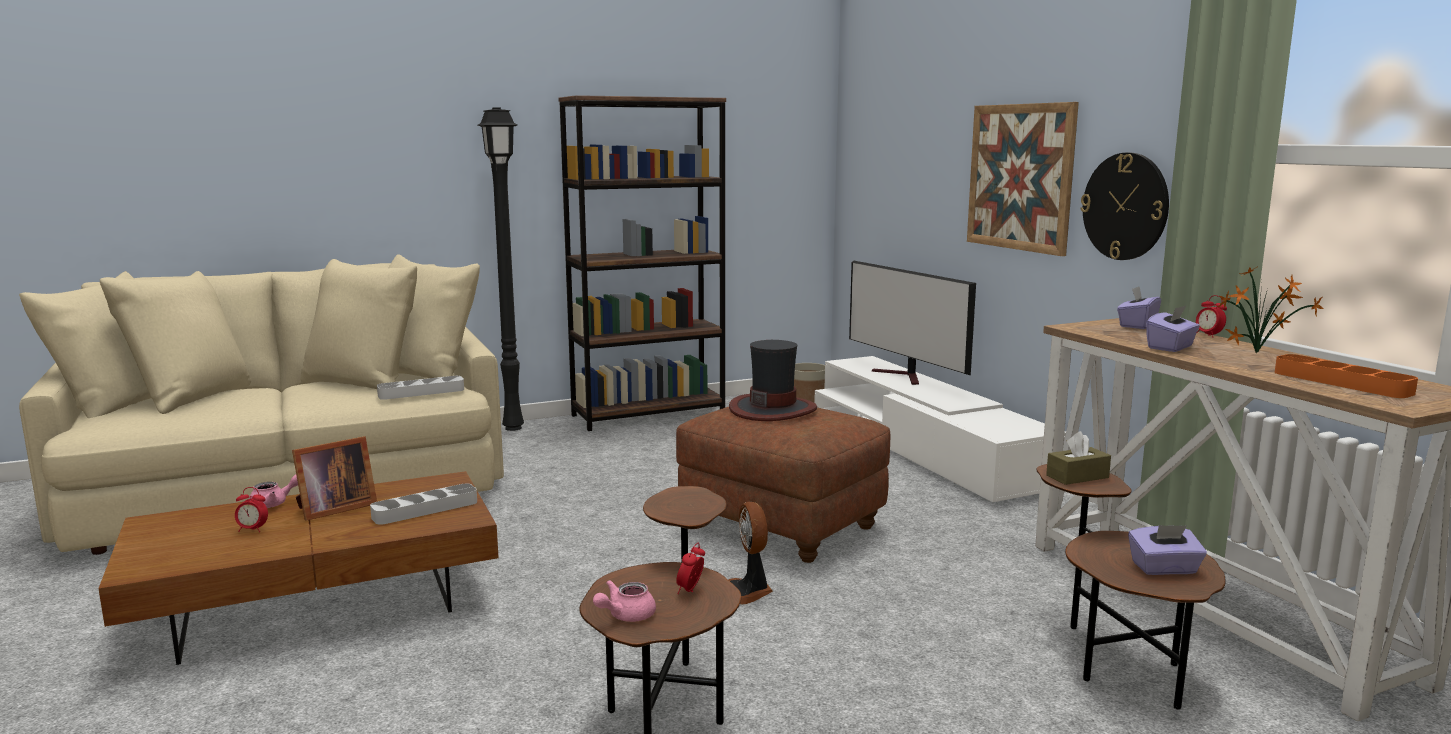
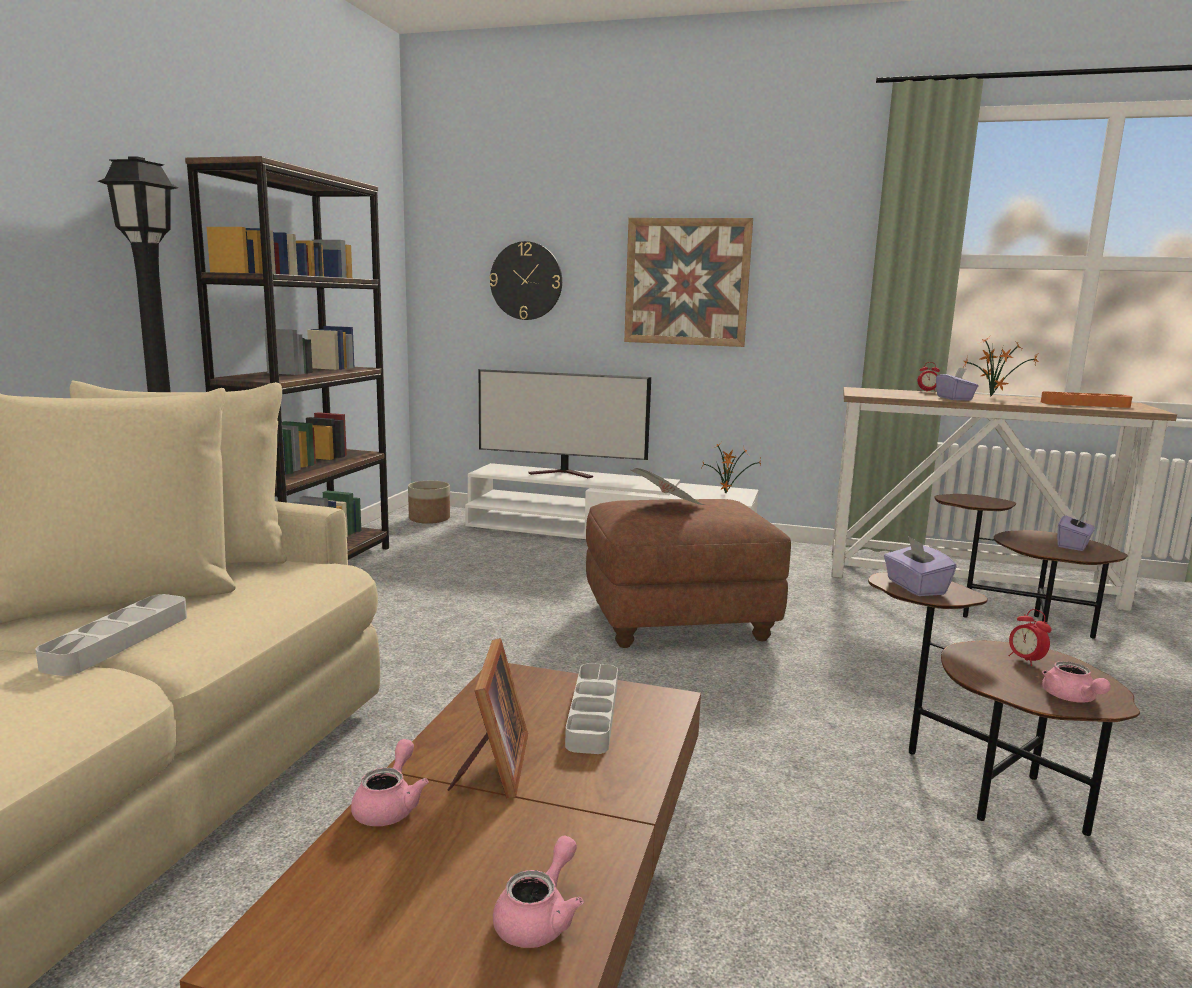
camera: 50 degrees left, 0 degrees up
alarm clock [235,487,268,532] -> none
grey tray [377,376,464,400] -> grey tray moved to [35,594,187,676]
hat [729,340,817,421] -> newspaper [631,468,704,505]
fan [729,502,773,605] -> none
brown tissue box [1046,431,1111,485] -> none
wall clock [1080,153,1169,260] -> wall clock moved to [489,241,562,320]
purple tissue box [1117,286,1161,329] -> purple tissue box moved to [884,536,956,596]
none -> pink teapot [493,835,584,948]
none -> potted plant [702,442,761,493]

